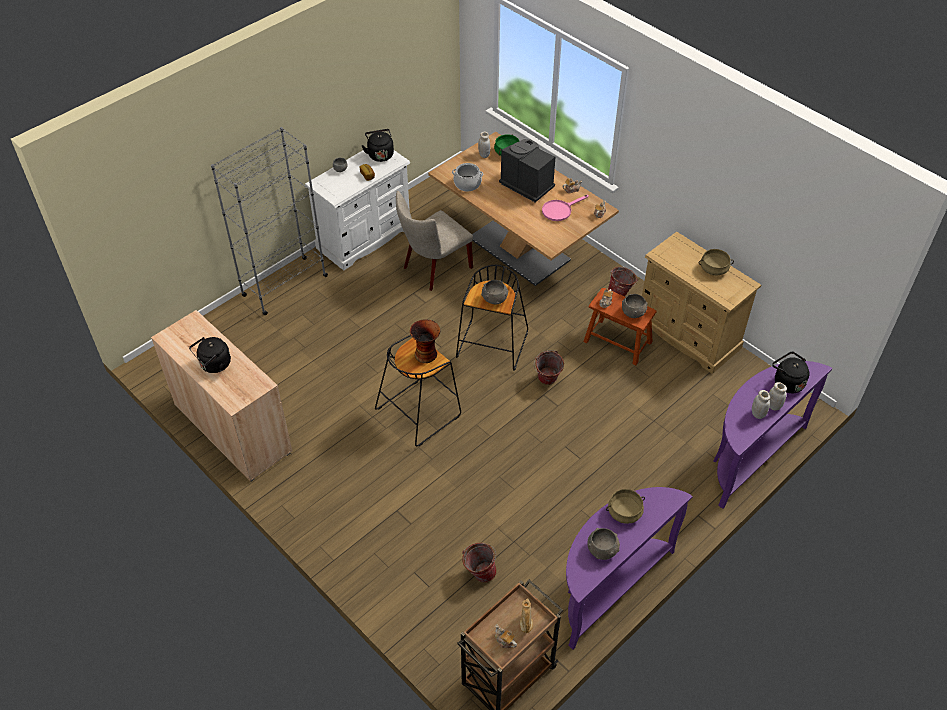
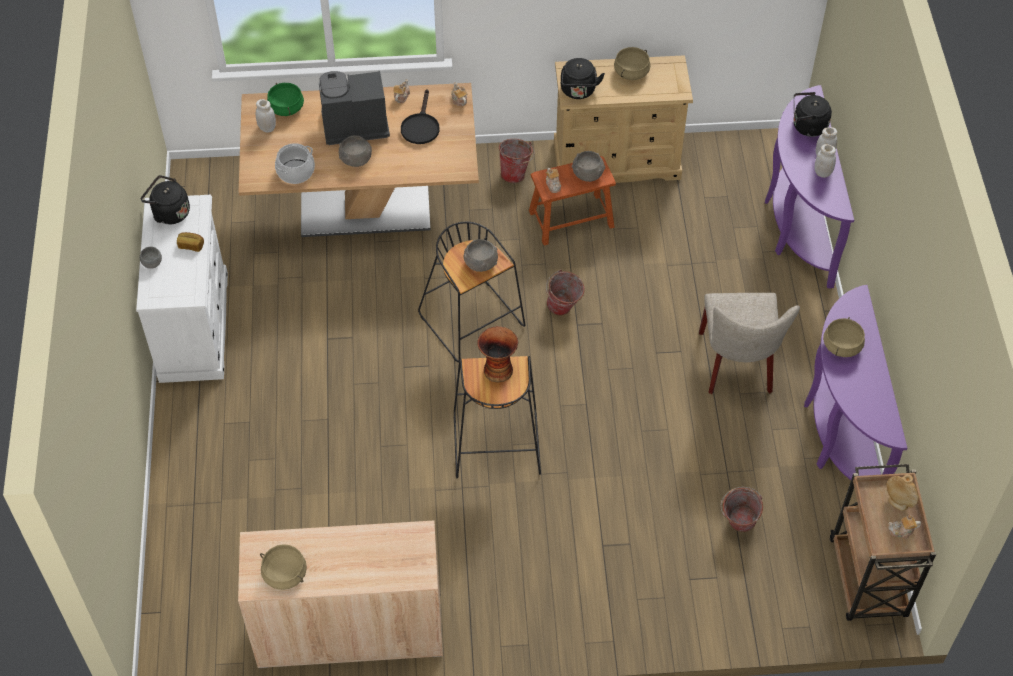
camera: 50 degrees left, 5 degrees up
black kettle [189,337,231,373] -> black kettle moved to [561,58,605,99]
grey bookcase [211,127,328,315] -> none
beige chair [396,191,473,291] -> beige chair moved to [699,293,800,394]
pink frying pan [542,195,589,221] -> black frying pan [401,89,440,144]
grey bowl [587,528,620,560] -> grey bowl moved to [338,135,372,167]
none -> beige cooking pot [260,544,307,590]

